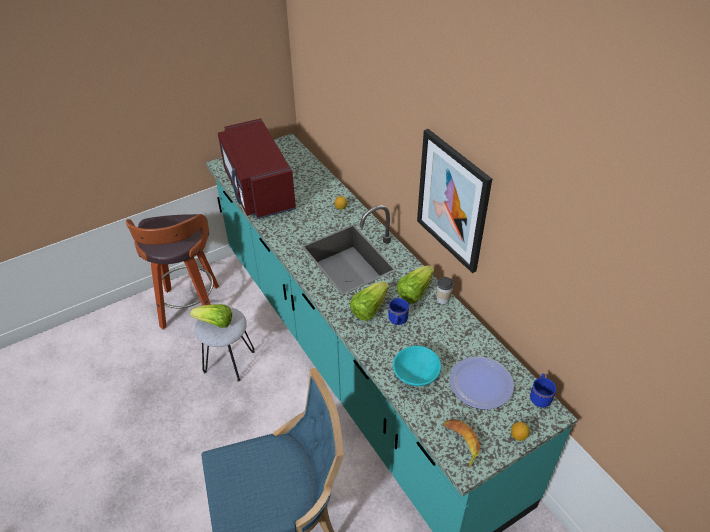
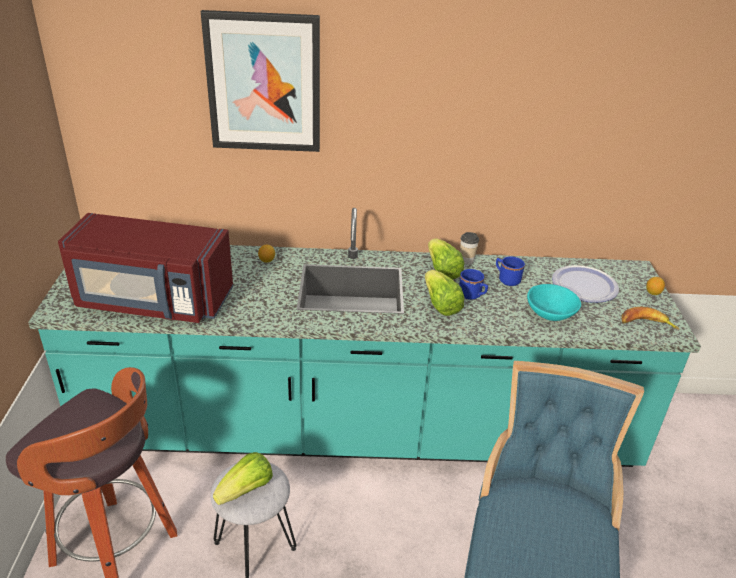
camera: 60 degrees left, 10 degrees down
picture [417,129,492,273] -> picture moved to [201,10,320,152]
blue mug [530,374,556,407] -> blue mug moved to [496,257,525,286]

